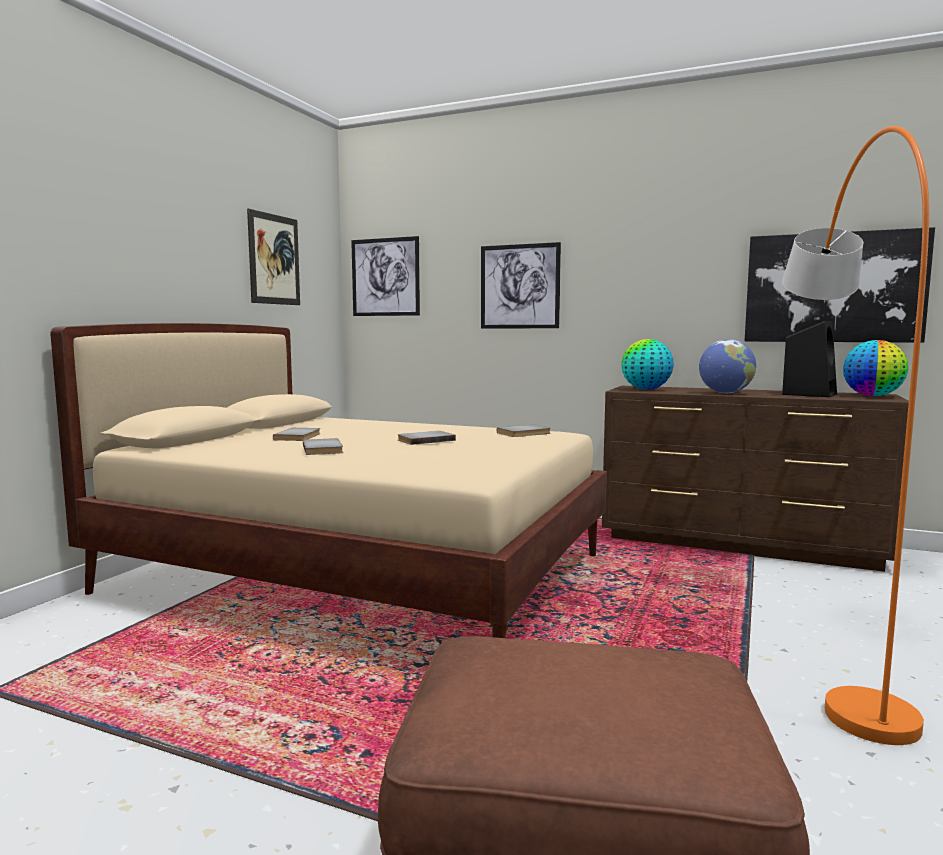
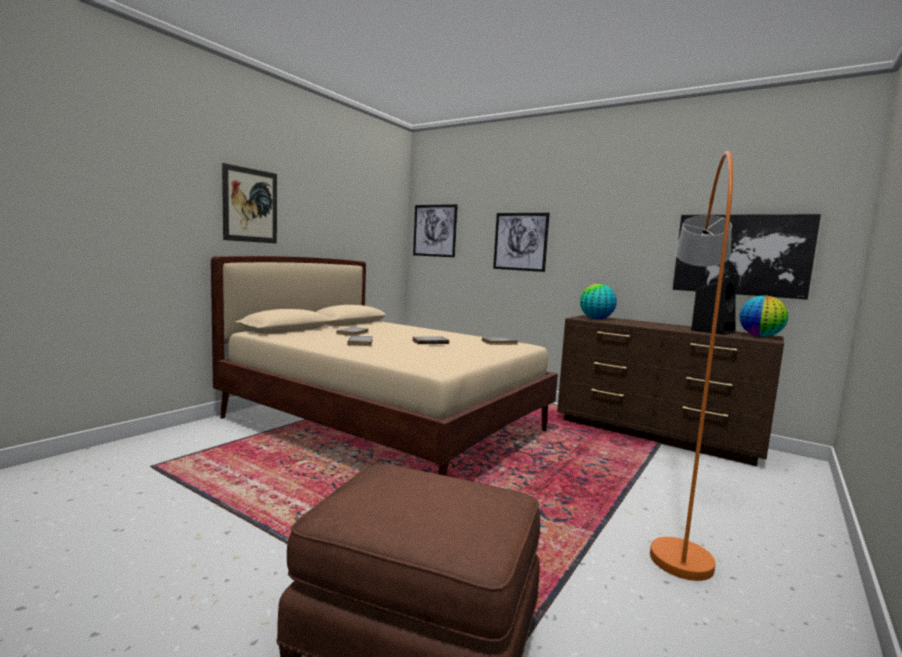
camera: 10 degrees right, 0 degrees up
picture [247,209,300,305] -> picture moved to [222,163,277,243]
globe [699,339,756,393] -> none

